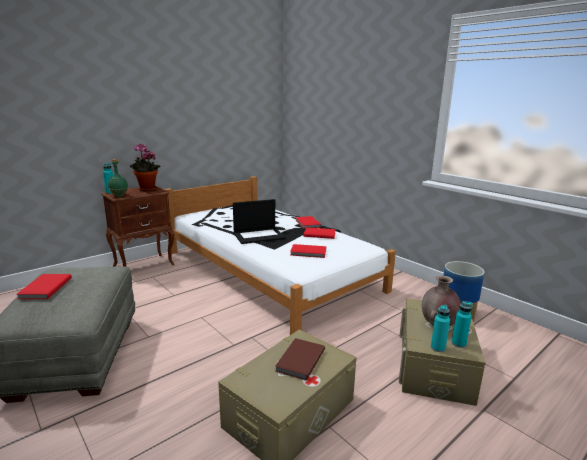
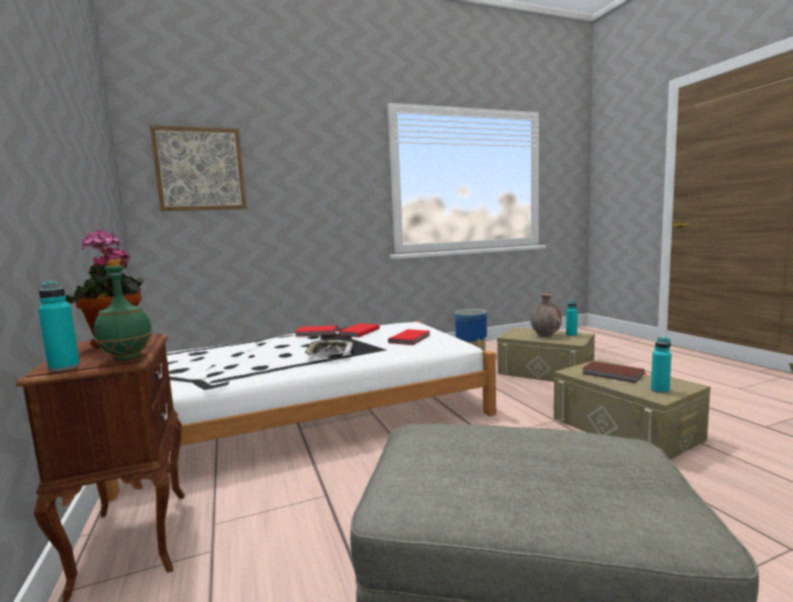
camera: 70 degrees left, 10 degrees down
red book [17,274,72,299] -> none
laptop [233,199,286,244] -> tray [305,340,353,358]
turquoise bottle [431,304,450,352] -> turquoise bottle moved to [651,337,672,393]
none -> picture [150,125,247,211]

